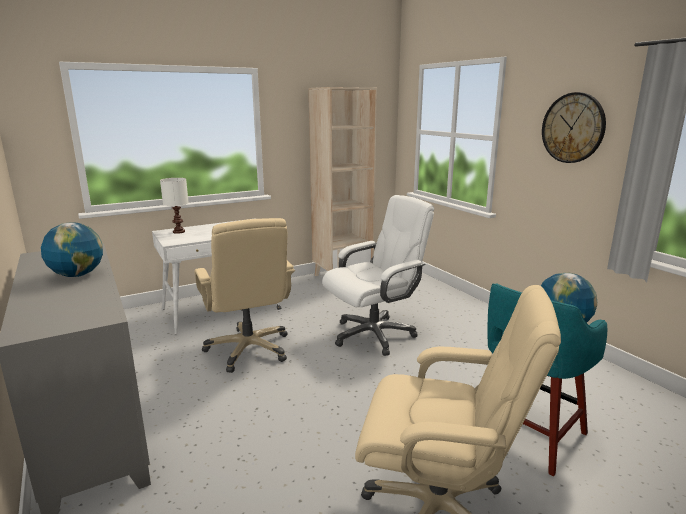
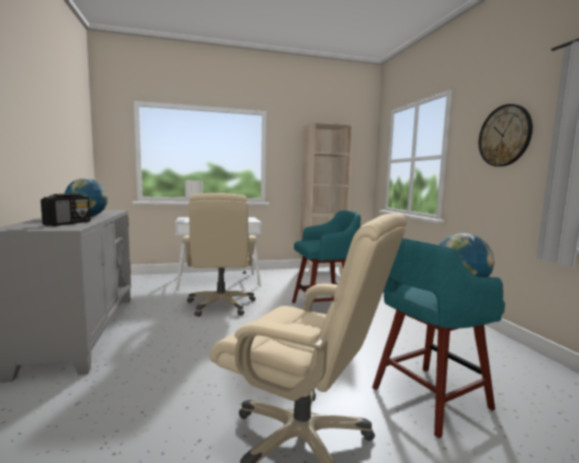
camera: 15 degrees right, 10 degrees down
white office chair [322,195,434,356] -> turquoise stool [292,211,361,303]
none -> radio [41,193,90,226]

